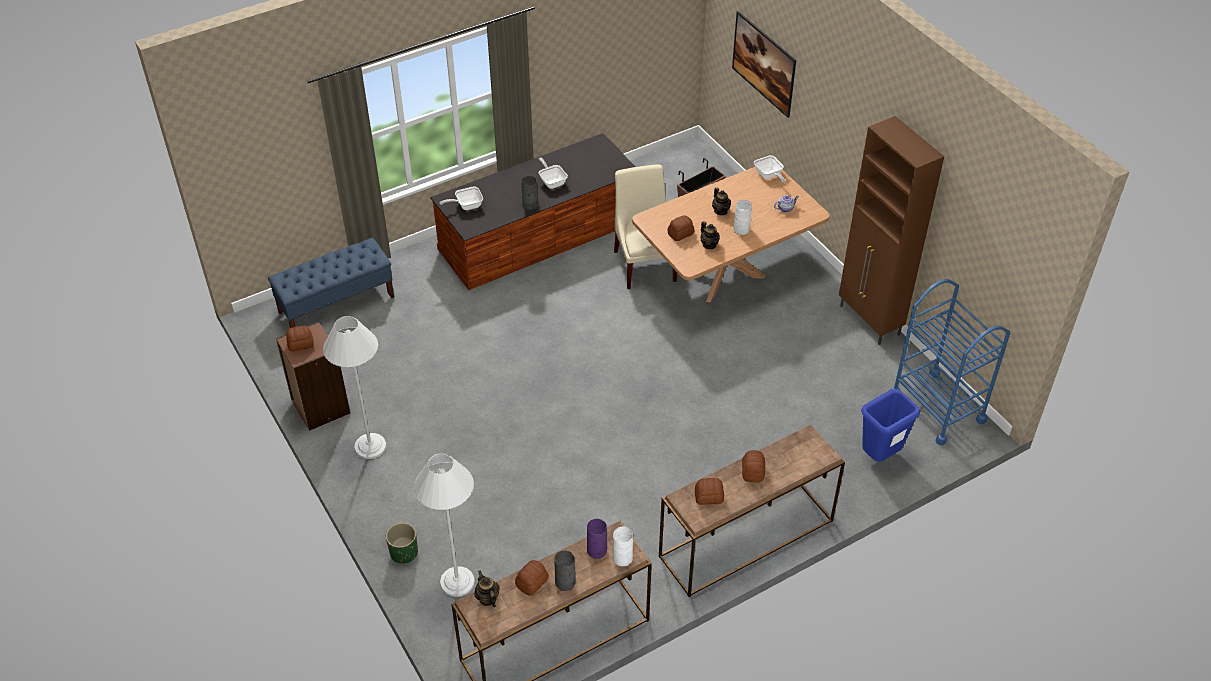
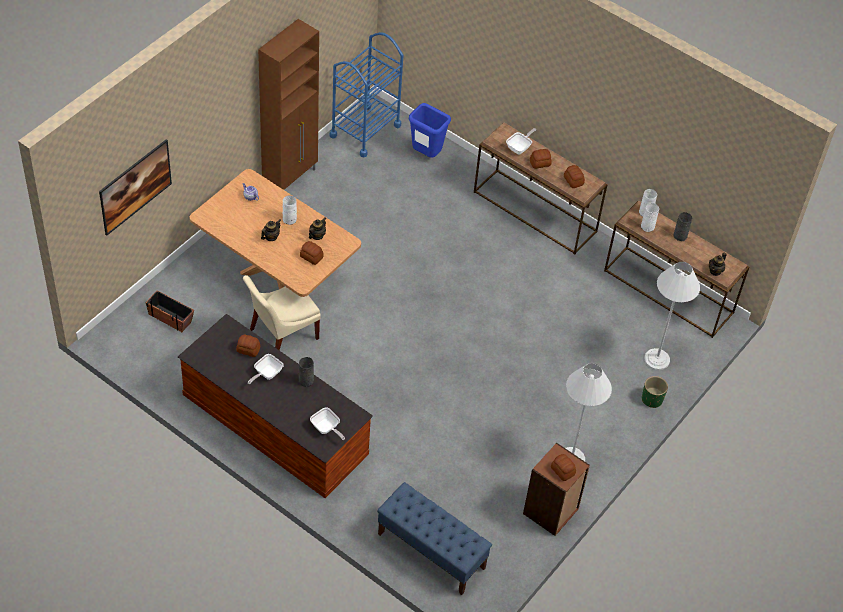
camera: 115 degrees left, 5 degrees up
bread [515,560,549,596] -> bread moved to [236,334,260,357]
purple vase [587,519,607,559] -> white vase [641,203,659,232]
frying pan [754,155,786,184] -> frying pan moved to [506,128,537,154]

